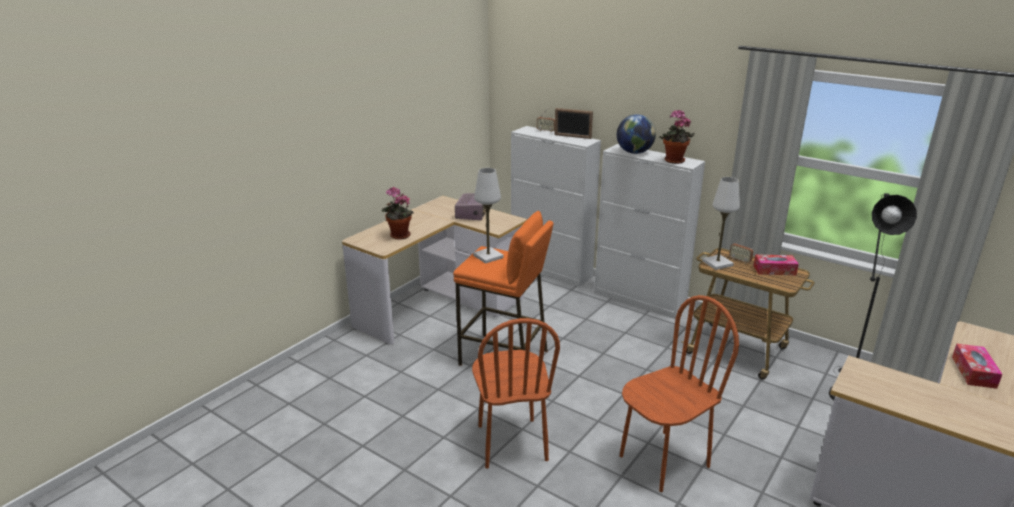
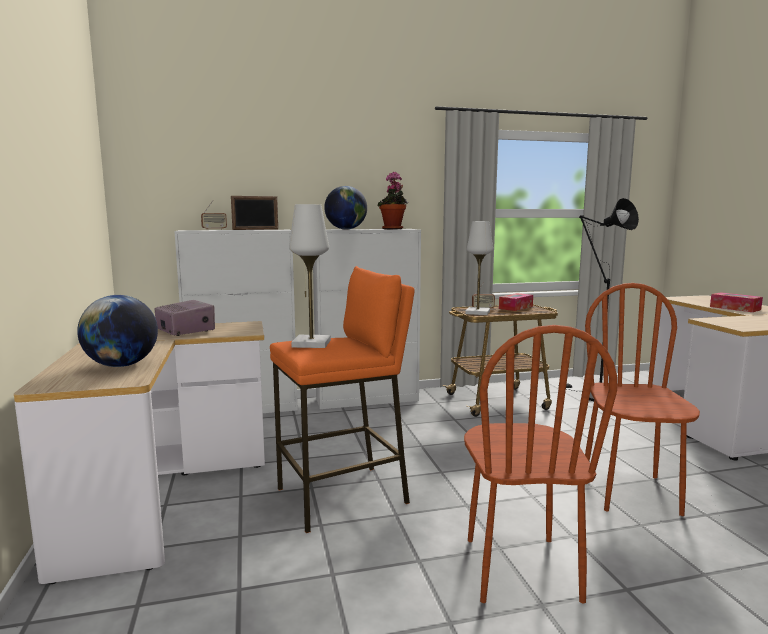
camera: 50 degrees left, 15 degrees down
potted plant [382,187,413,239] -> globe [77,295,158,367]
brown chair [472,318,560,469] -> brown chair turned 60 degrees clockwise [464,325,617,603]

